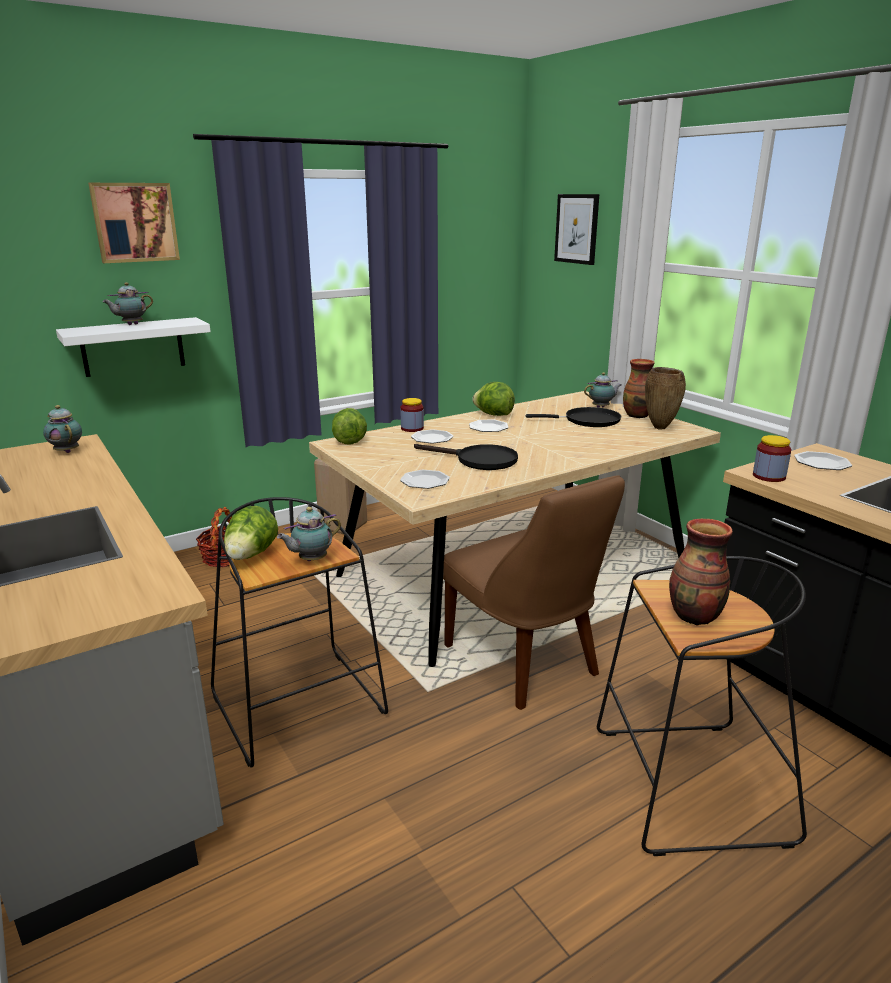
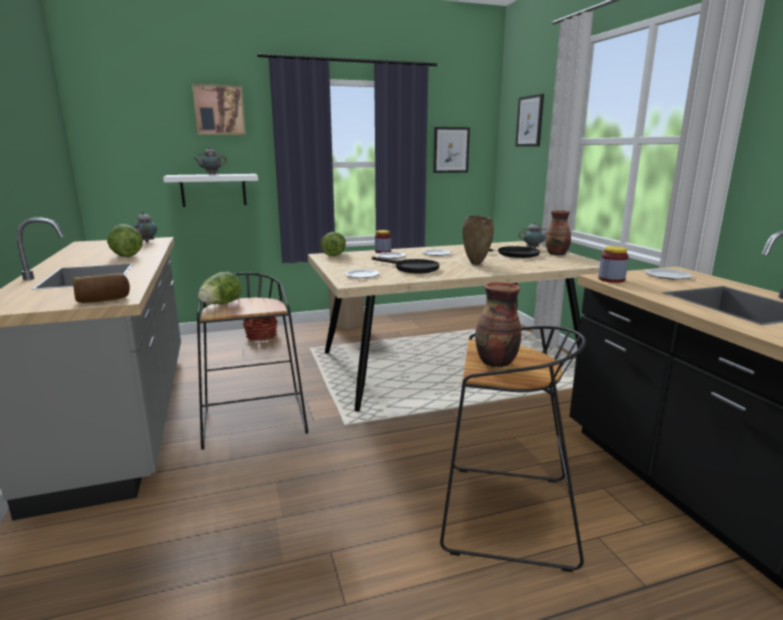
camera: 15 degrees right, 5 degrees down
teapot [277,507,341,561] -> none
brown chair [443,476,625,710] -> none
lettuce [472,382,515,416] -> lettuce moved to [107,224,143,257]
brown vase [645,367,686,430] -> brown vase moved to [462,216,494,265]
none -> bread [73,273,130,303]
none -> picture [433,127,470,173]

